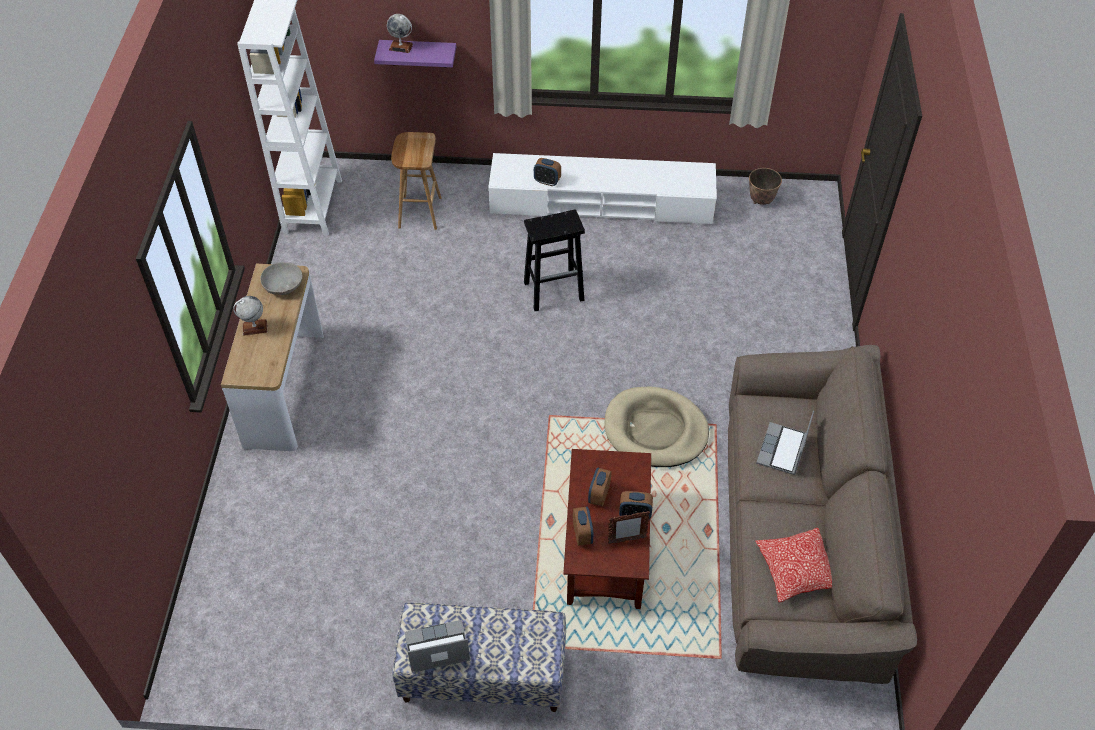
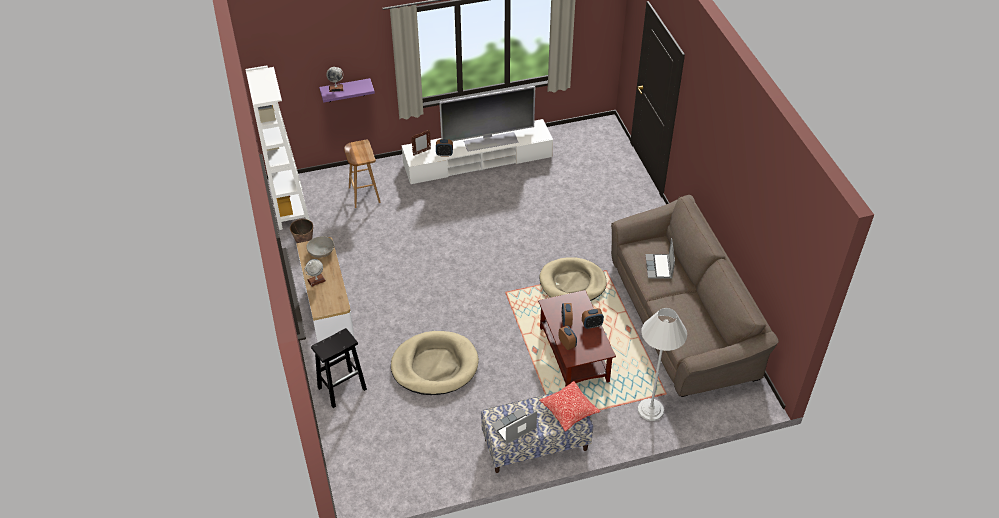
camera: 20 degrees left, 5 degrees down
black stool [524,210,585,311] -> black stool moved to [311,328,367,408]
picture frame [608,511,650,544] -> picture frame moved to [411,130,431,155]
planter [749,168,782,205] -> planter moved to [290,219,313,243]
pillow [755,528,832,602] -> pillow moved to [540,381,601,431]
none -> beige dog bed [391,331,479,395]
none -> television [439,86,535,152]
none -> white floor lamp [638,308,687,421]

